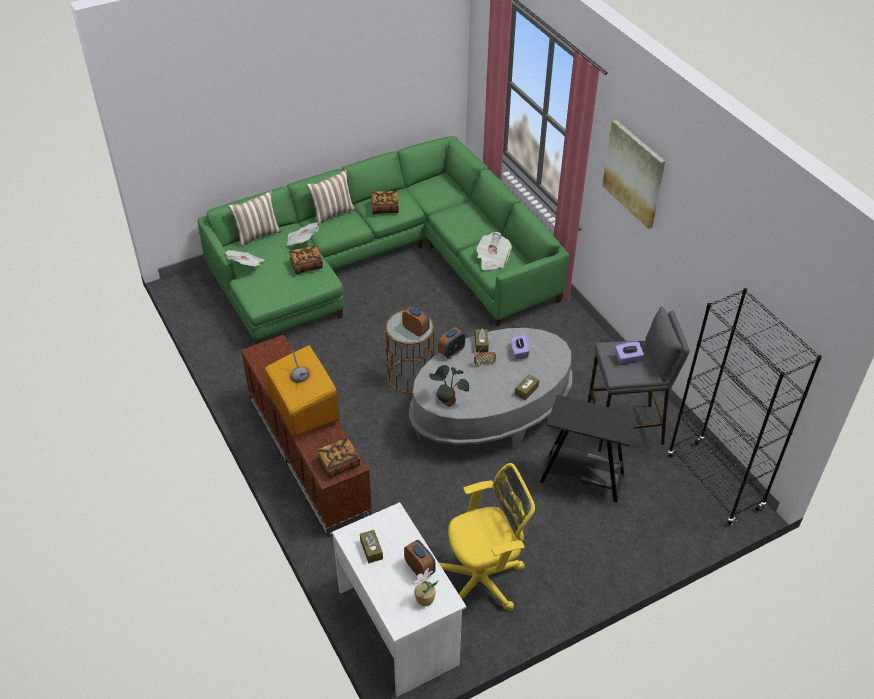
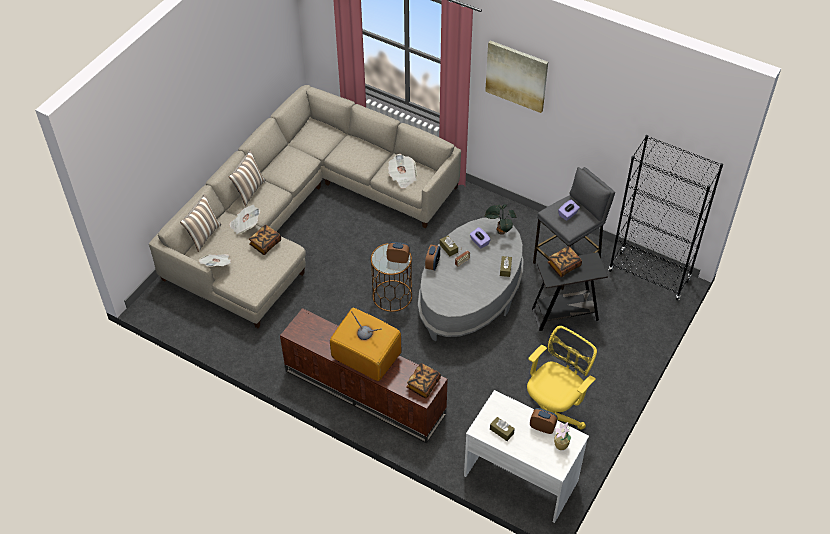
camera: 30 degrees left, 5 degrees up
green sofa [198,136,569,344] -> beige sofa [149,85,461,328]
book [371,191,399,214] -> book moved to [548,246,582,277]
potted plant [429,365,469,407] -> potted plant moved to [484,204,516,235]

